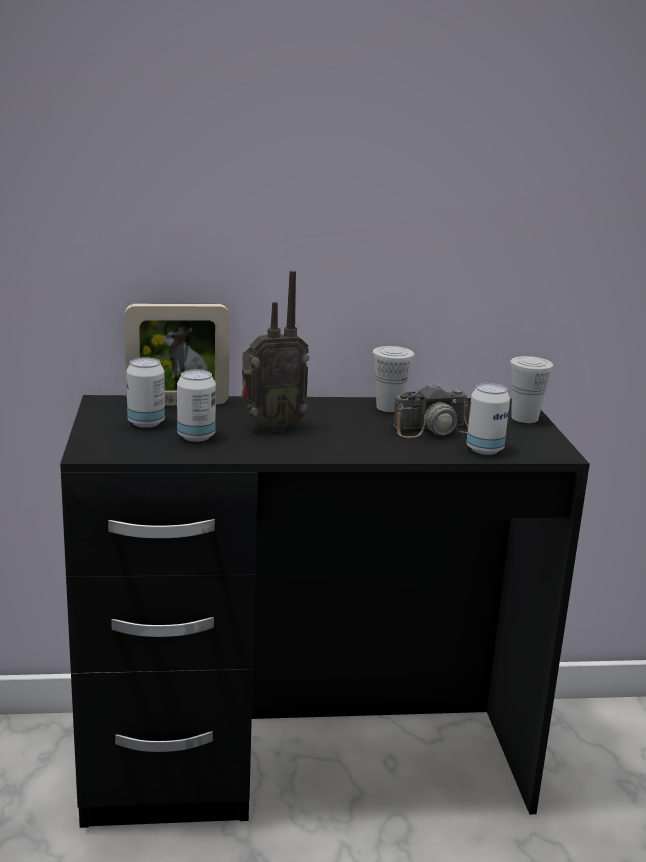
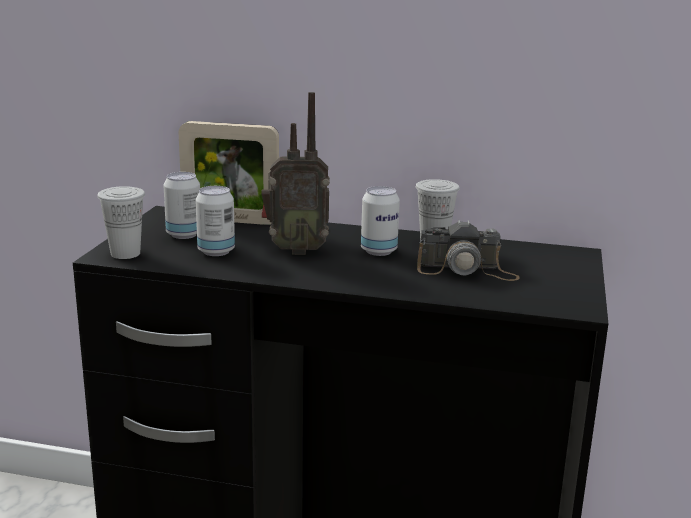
camera: 20 degrees right, 0 degrees up
can [466,383,510,455] -> can moved to [361,186,400,256]
white cup [510,356,553,423] -> white cup moved to [97,186,145,259]

